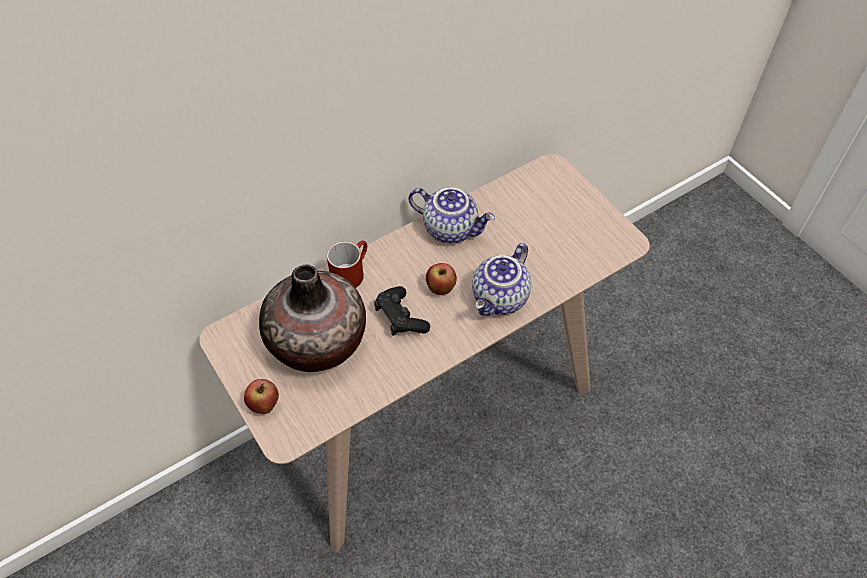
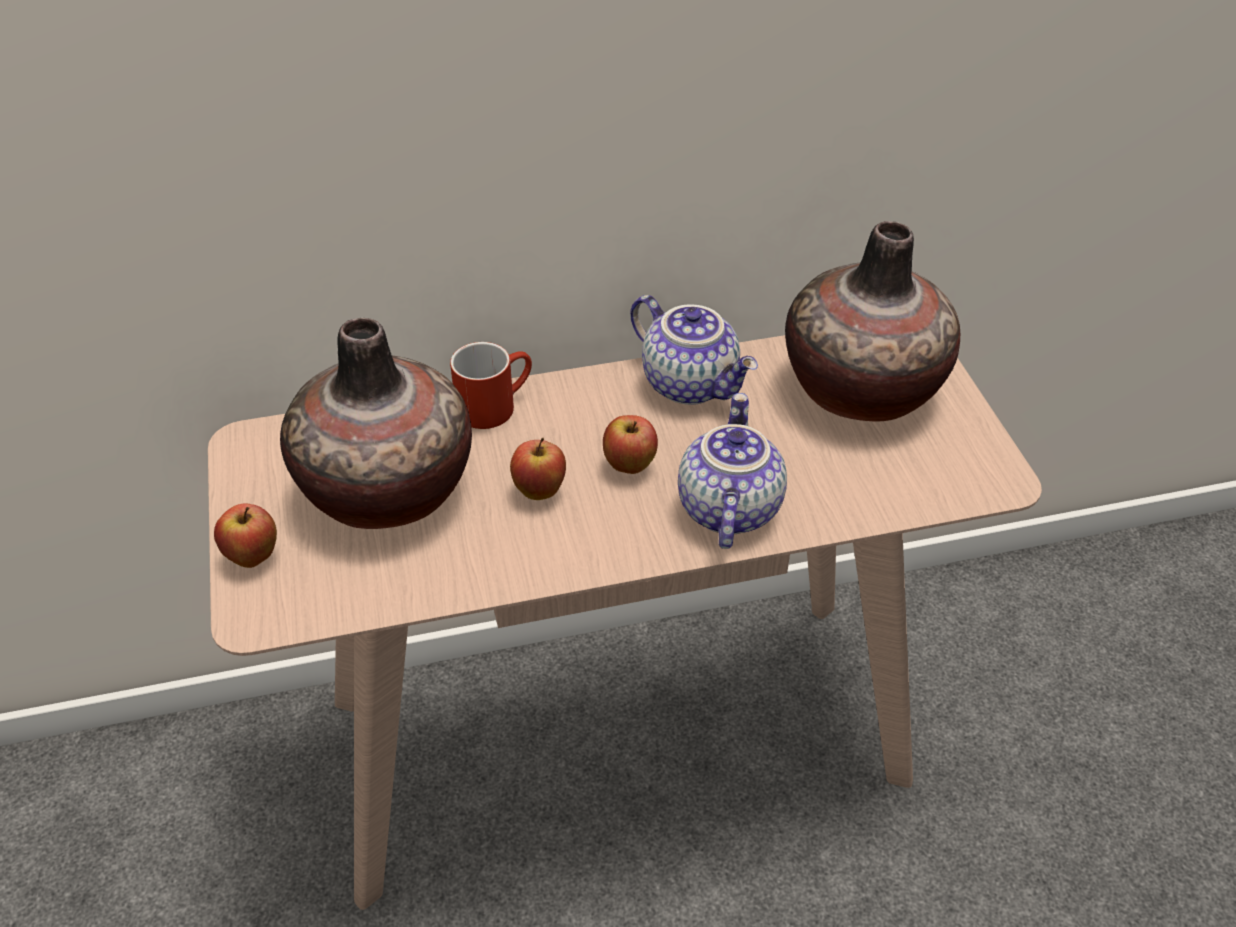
camera: 20 degrees right, 10 degrees down
black game controller [374,286,430,336] -> apple [510,438,566,500]
teapot [472,243,531,316] -> teapot turned 135 degrees clockwise [678,393,787,549]
none -> vase [785,221,960,422]

